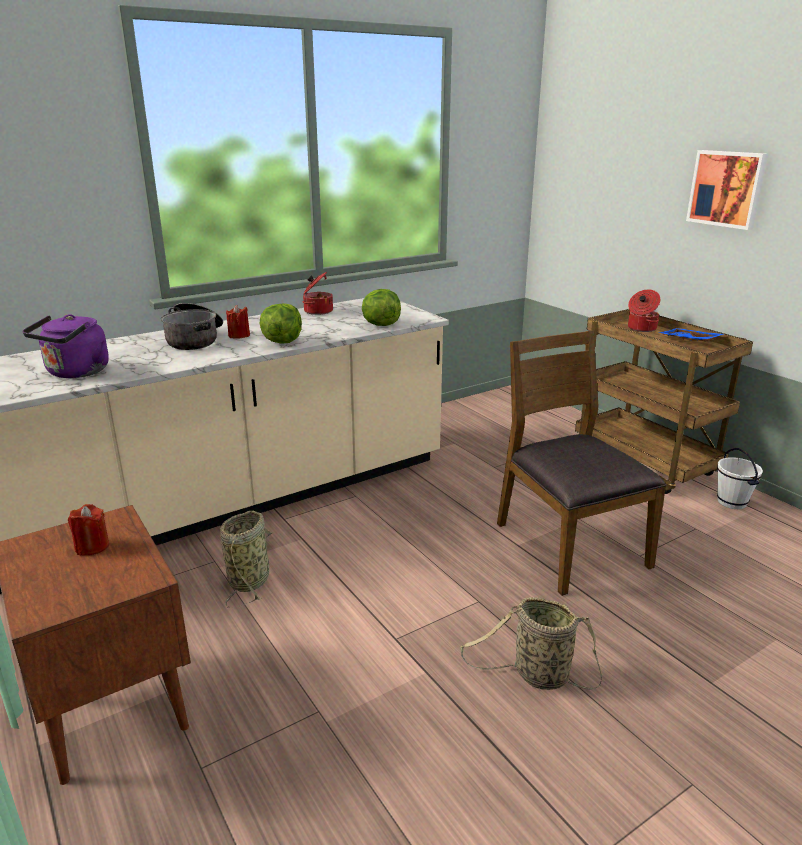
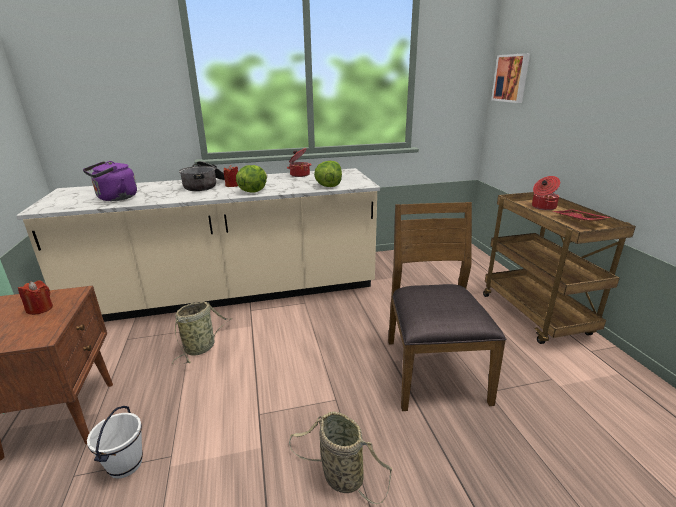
camera: 20 degrees right, 0 degrees up
blue tray [658,328,724,341] -> red tray [553,209,611,222]
picture [686,150,768,230] -> picture moved to [491,53,530,103]
white bucket [717,448,763,509] -> white bucket moved to [87,406,143,479]

